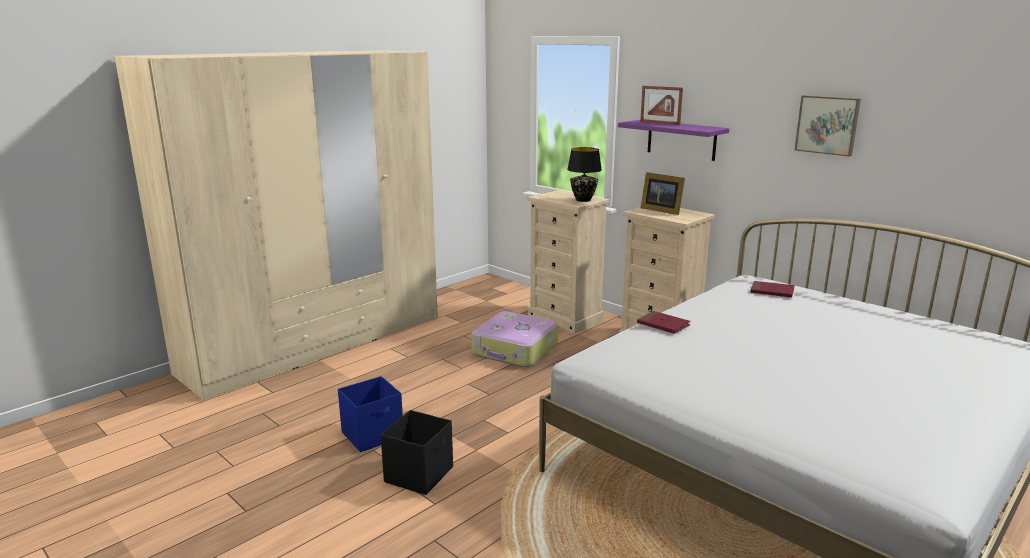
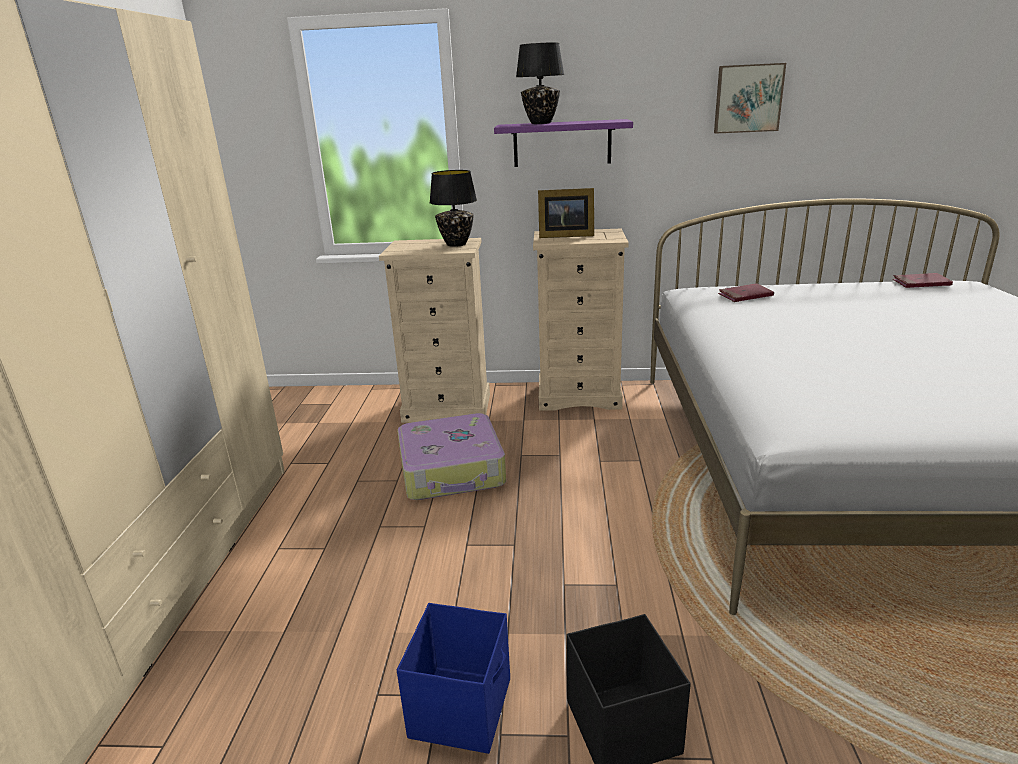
camera: 40 degrees left, 5 degrees up
red book [637,311,690,334] -> red book moved to [893,273,953,288]
picture frame [640,86,683,125] -> black table lamp [516,43,564,124]

